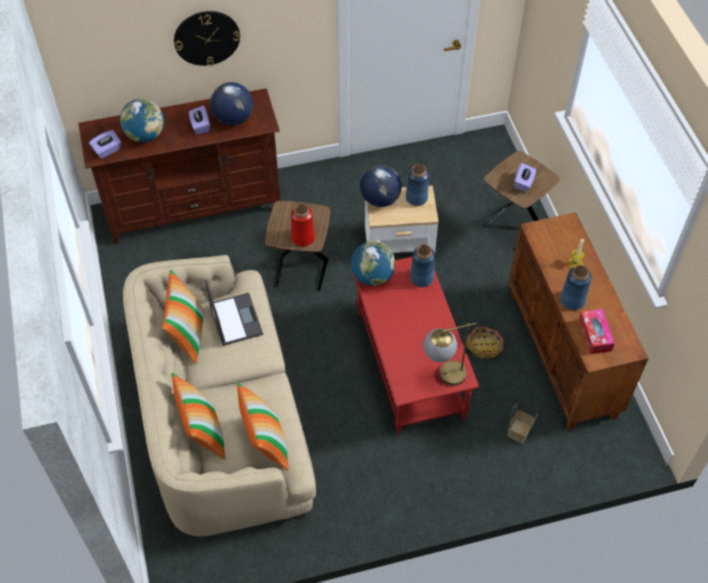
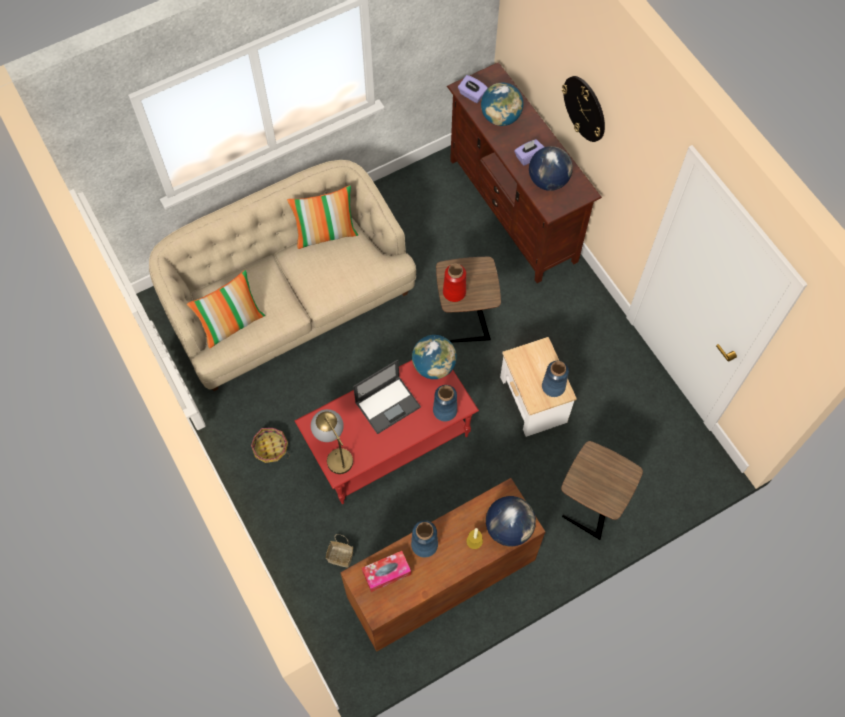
camera: 75 degrees right, 10 degrees up
pillow [171,372,225,460] -> none
laptop [205,280,263,346] -> laptop moved to [353,360,421,434]
globe [360,165,402,207] -> globe moved to [486,496,536,546]
basket [466,327,504,359] -> basket moved to [251,428,290,463]
purple tissue box [514,163,536,192] -> none

